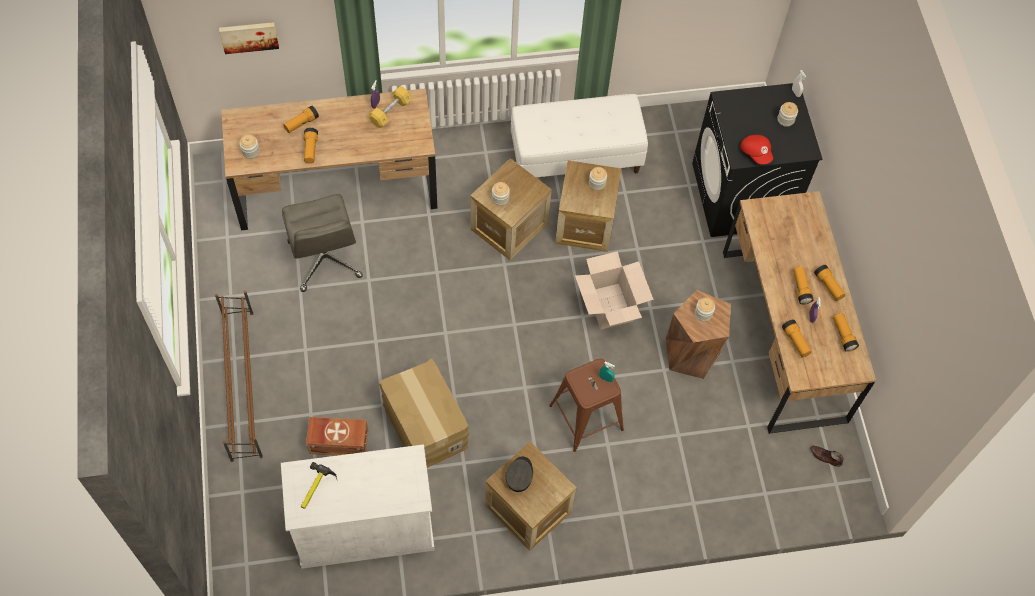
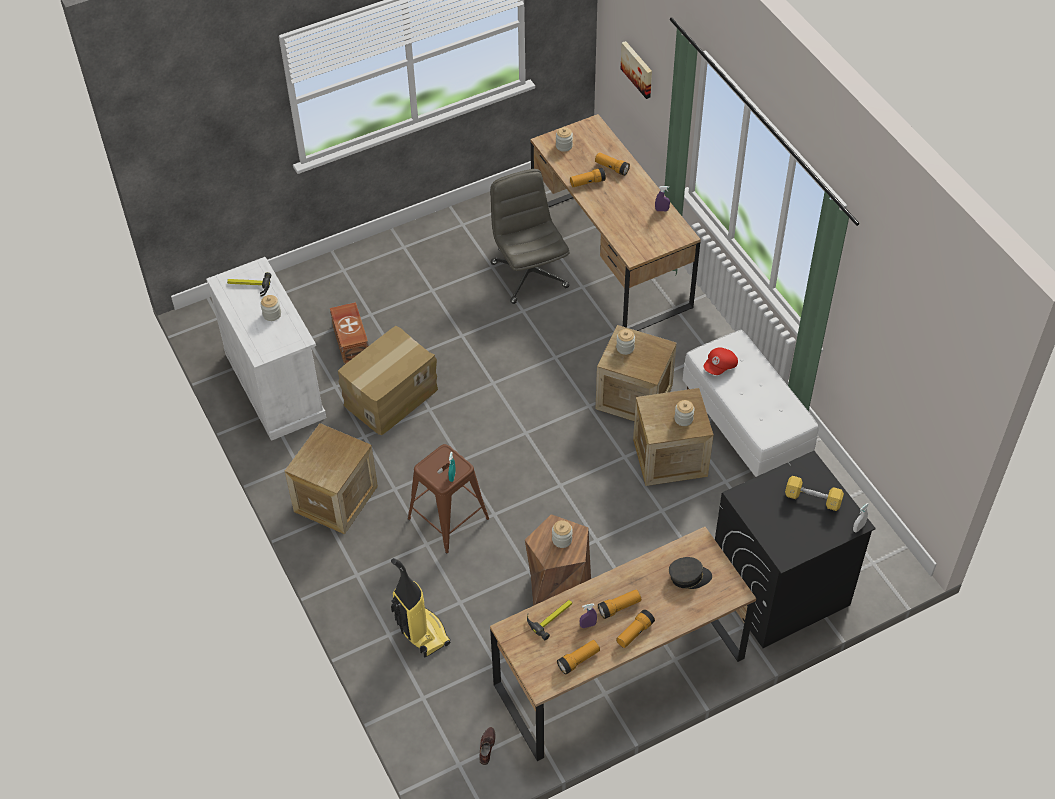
camera: 75 degrees right, 10 degrees down
brown shoe rack [215,291,263,462] -> none
grey office chair [282,194,363,292] -> grey office chair turned 105 degrees clockwise [490,169,570,304]
yellow dumbbell [369,86,412,128] -> yellow dumbbell moved to [785,476,844,511]
grey cap [506,456,533,492] -> grey cap moved to [669,557,712,589]
cardboard box [575,251,654,329] -> none
red cap [740,135,773,164] -> red cap moved to [703,348,738,375]
jar [777,102,798,127] -> jar moved to [260,295,281,321]
flashlight [782,319,811,358] -> hammer [527,600,572,640]
none -> vacuum cleaner [391,558,450,658]

